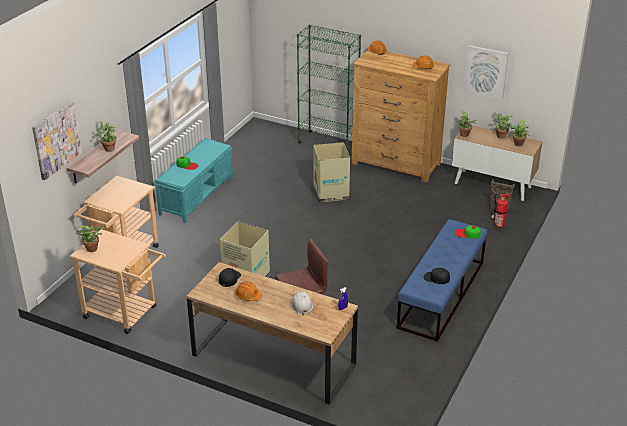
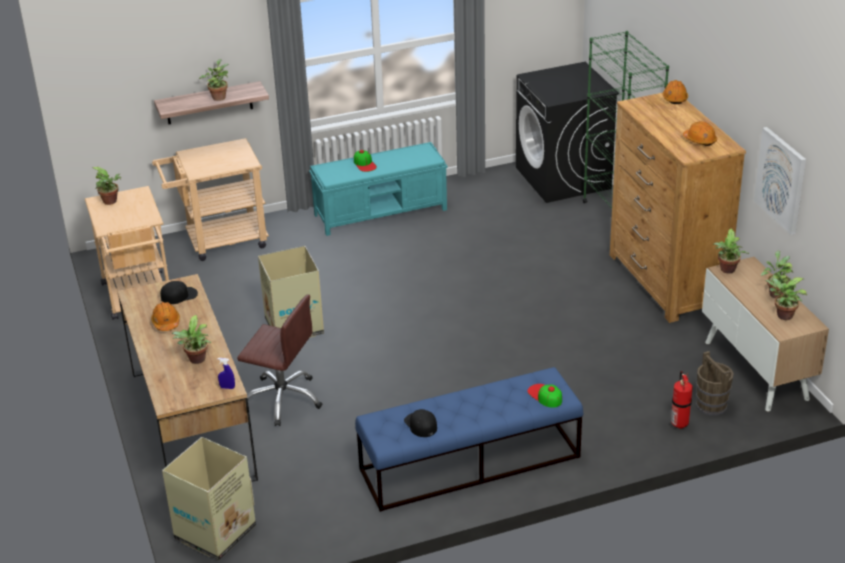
camera: 45 degrees right, 0 degrees up
picture [32,101,82,180] -> none
white hard hat [291,291,313,315] -> potted plant [172,315,212,364]
cardboard box [313,142,350,202] -> cardboard box moved to [162,437,256,560]
none -> black washing machine [516,62,619,203]

